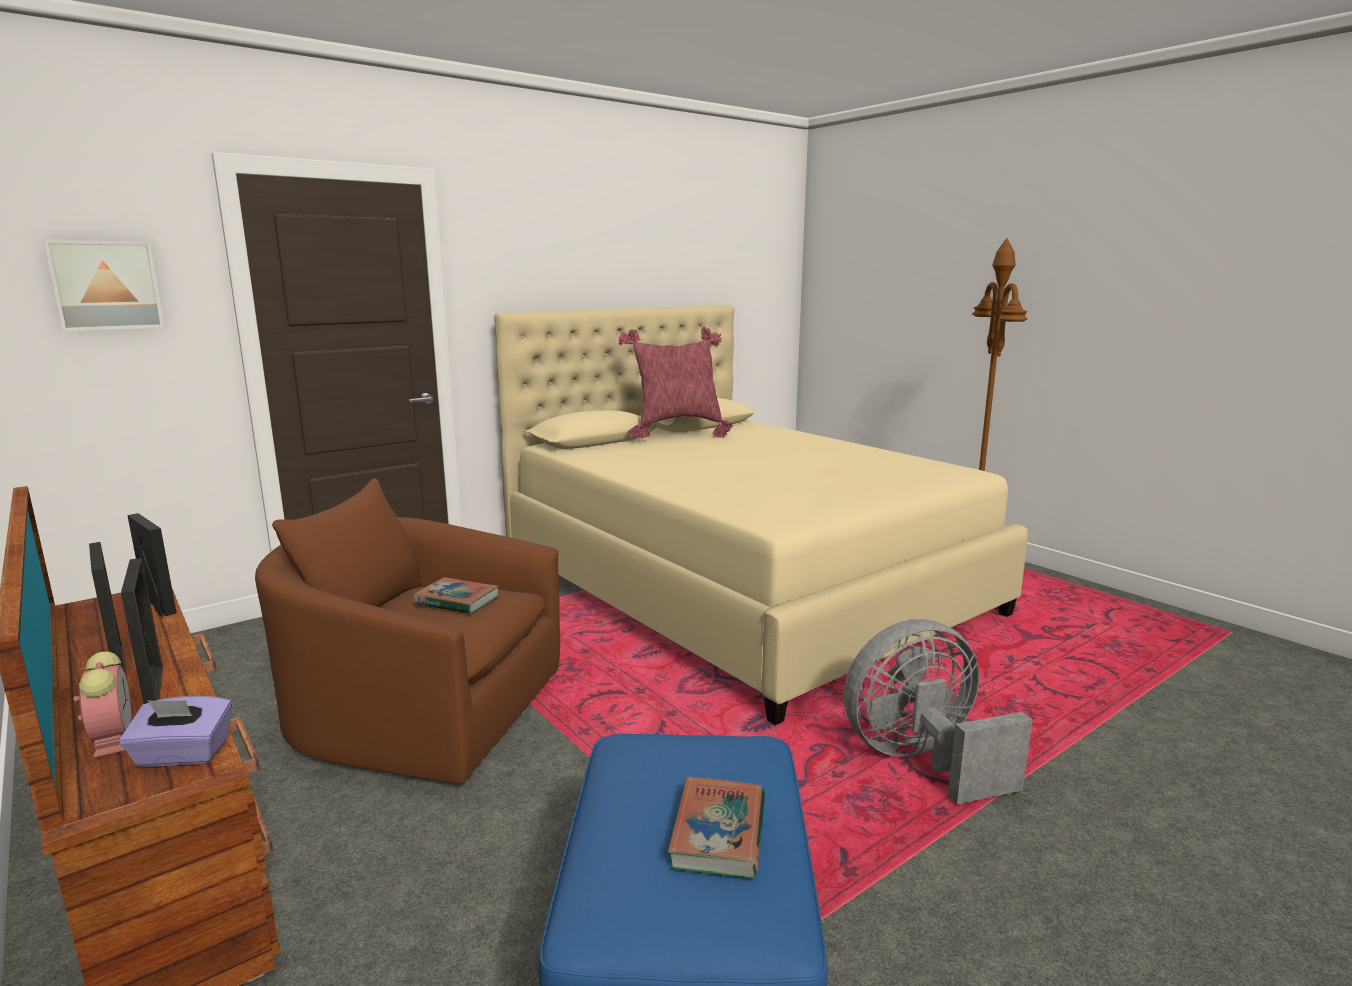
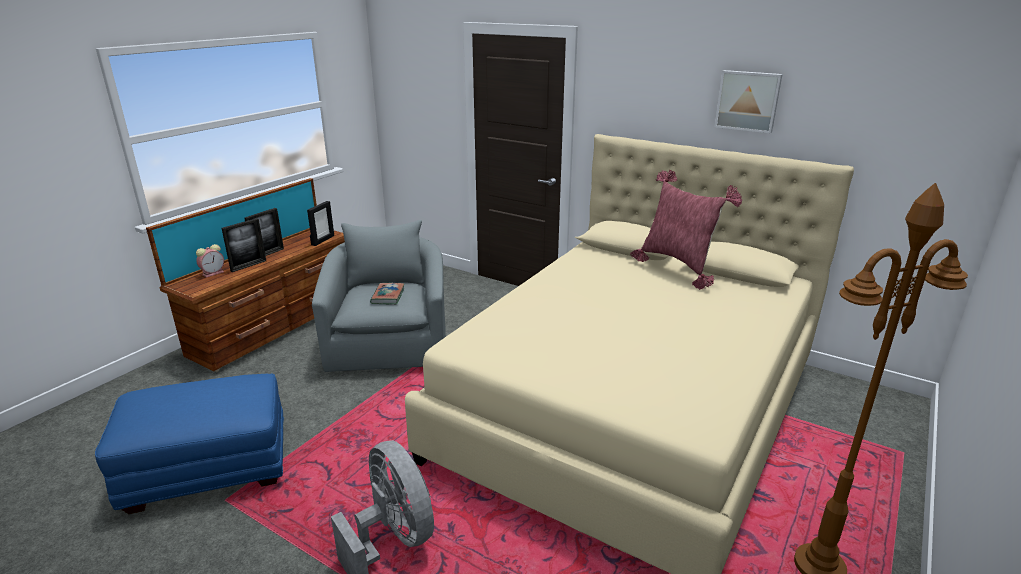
camera: 70 degrees right, 10 degrees up
picture [43,240,165,332] -> picture moved to [715,70,783,133]
purple tissue box [119,696,232,767] -> none
brown armchair [255,478,560,784] -> grey armchair [312,220,446,372]
book [668,777,765,878] -> none

